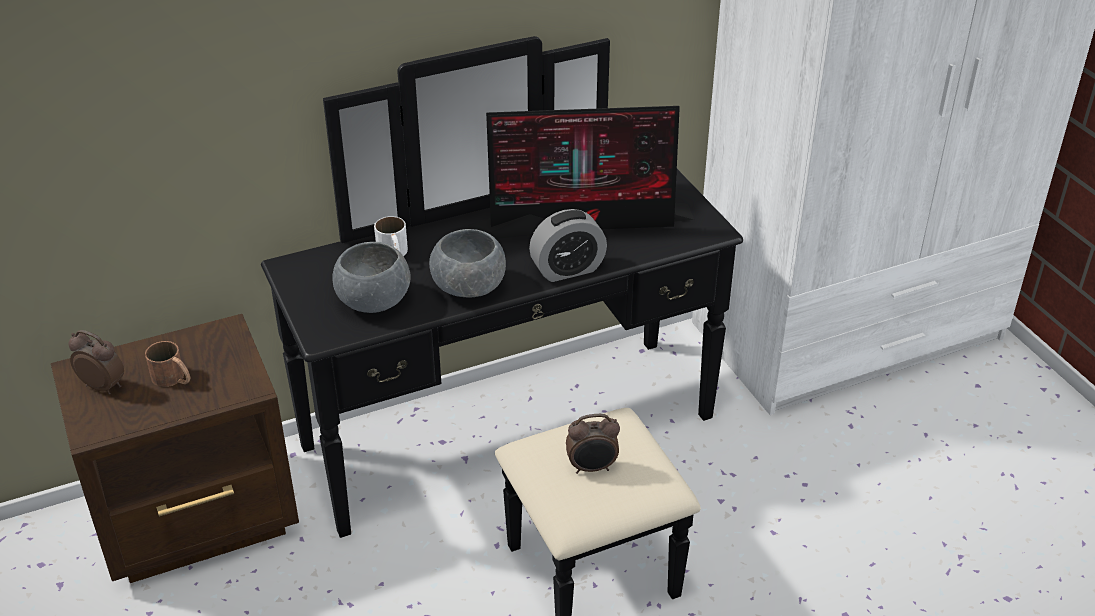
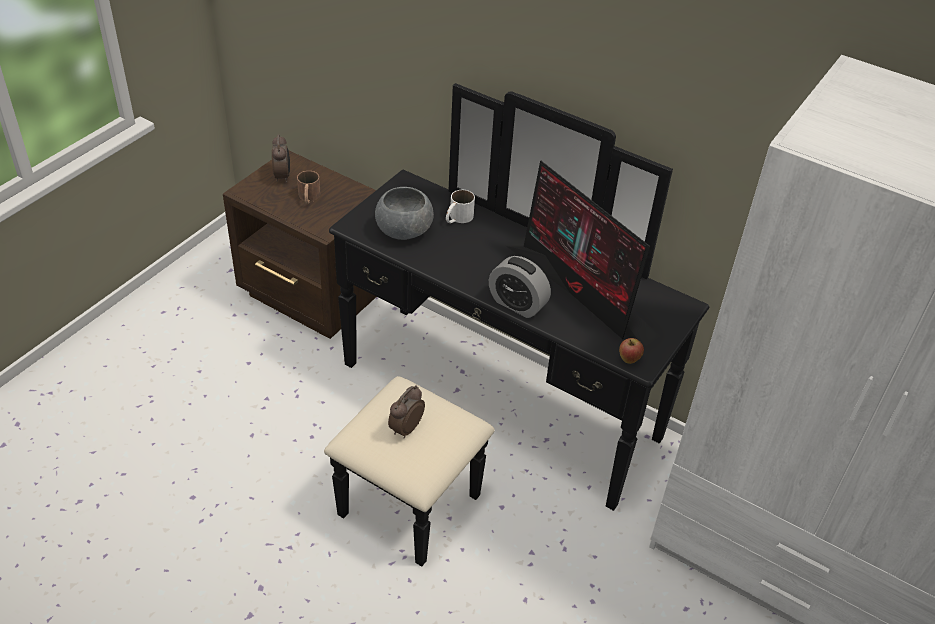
camera: 55 degrees right, 5 degrees up
grey bowl [429,229,506,298] -> none
alarm clock [566,414,620,474] -> alarm clock turned 75 degrees clockwise [388,385,425,438]
none -> apple [619,338,644,364]

